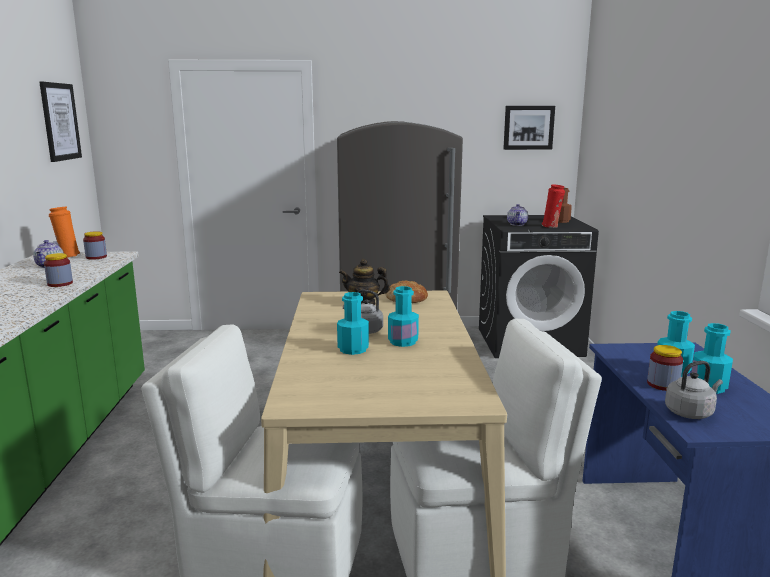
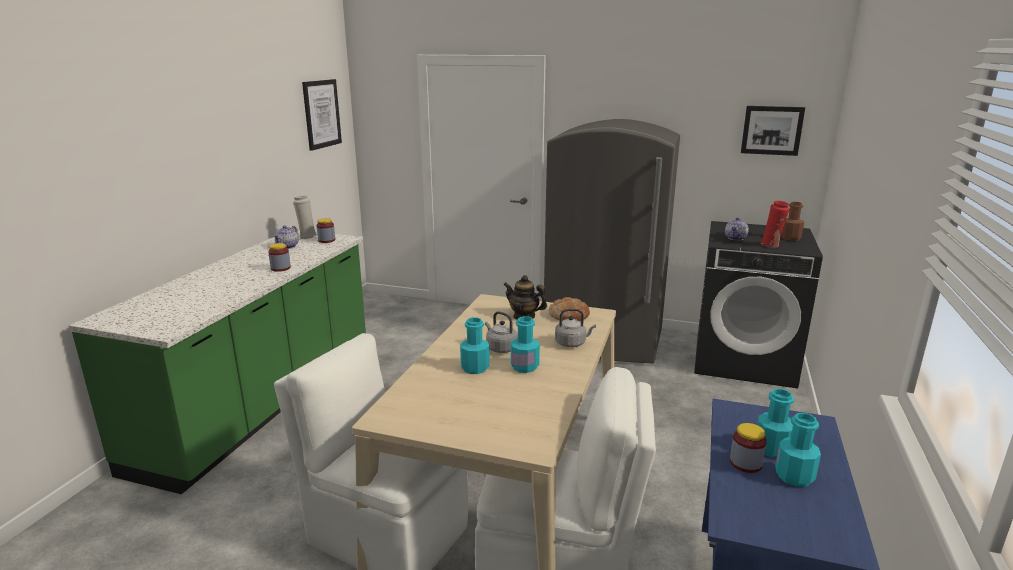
camera: 20 degrees right, 5 degrees up
orange vase [49,207,80,258] -> white vase [293,195,317,239]
grey kettle [665,361,723,419] -> grey kettle moved to [555,308,596,347]

